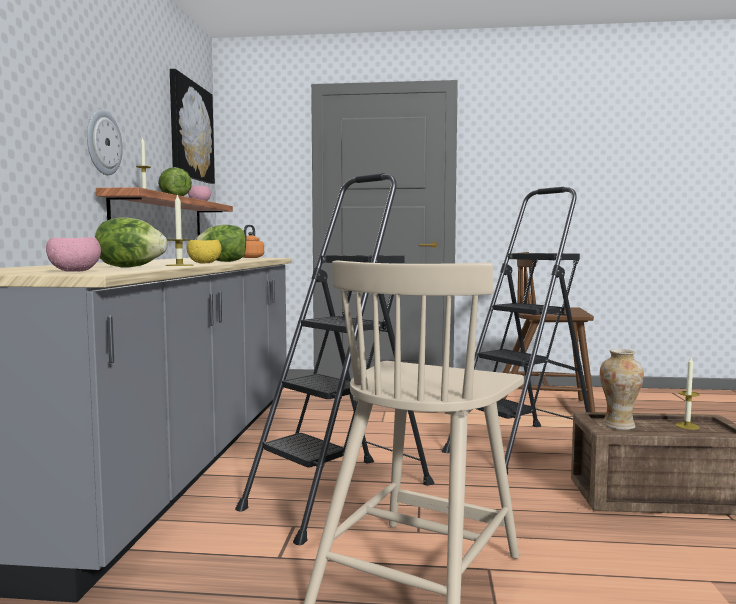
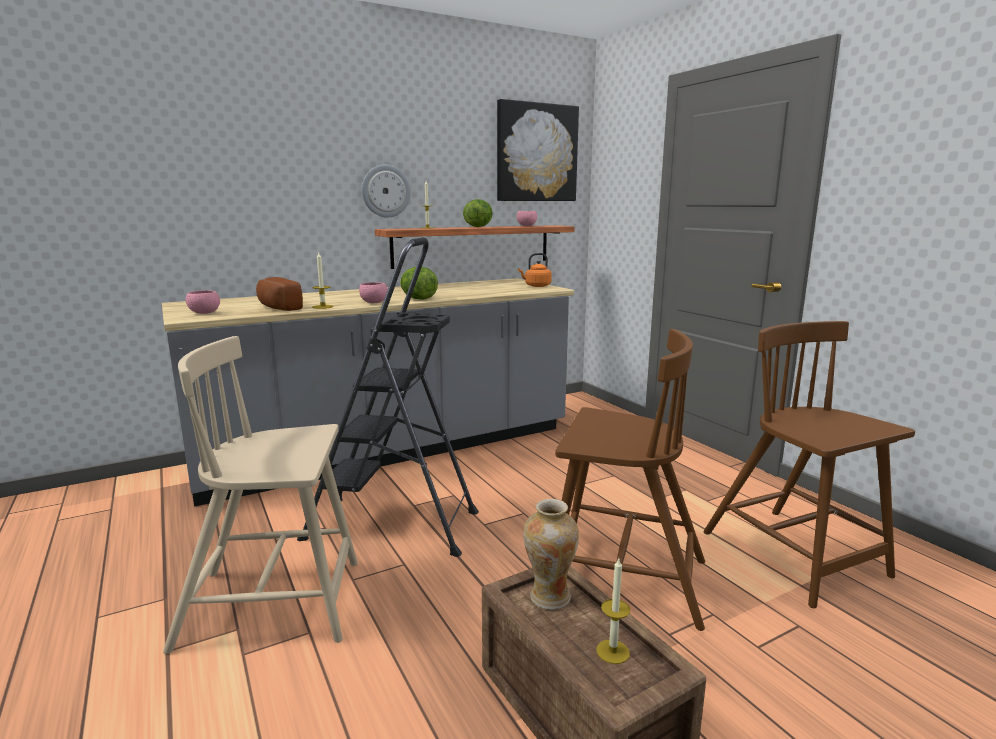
camera: 55 degrees right, 10 degrees up
lettuce [95,217,167,267] -> bread [256,277,303,311]
yellow bowl [187,240,221,263] -> pink bowl [359,282,388,303]
step ladder [441,187,591,475] -> brown chair [555,329,705,631]

